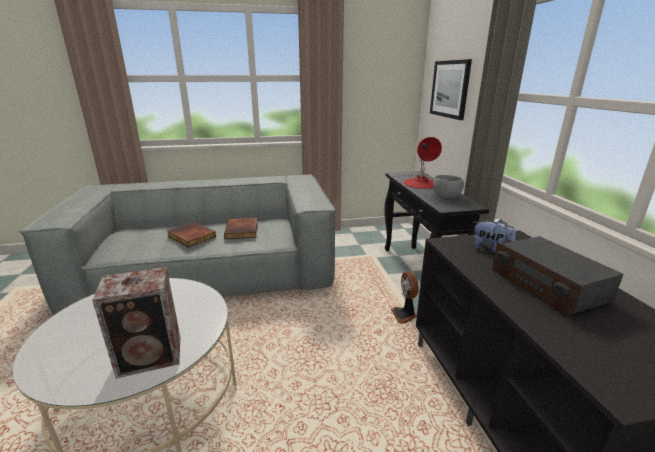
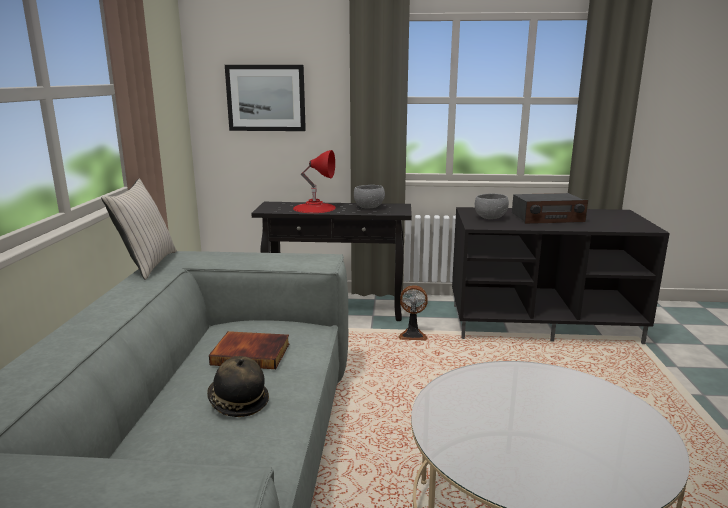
camera: 75 degrees left, 5 degrees down
speaker [92,267,180,379] -> none
book [167,222,216,248] -> hat [207,356,269,417]
plush toy [473,220,516,253] -> grey bowl [475,194,509,219]
none -> beige pillow [101,179,177,280]

